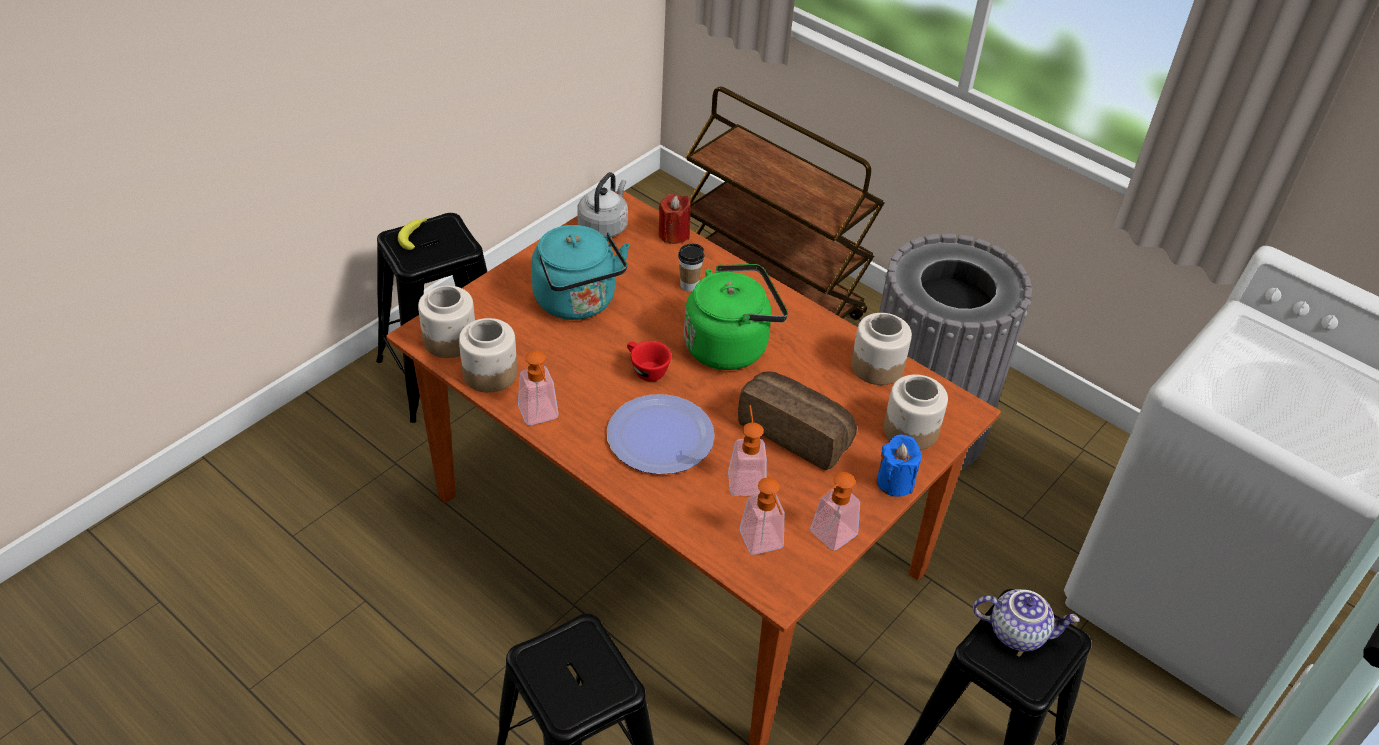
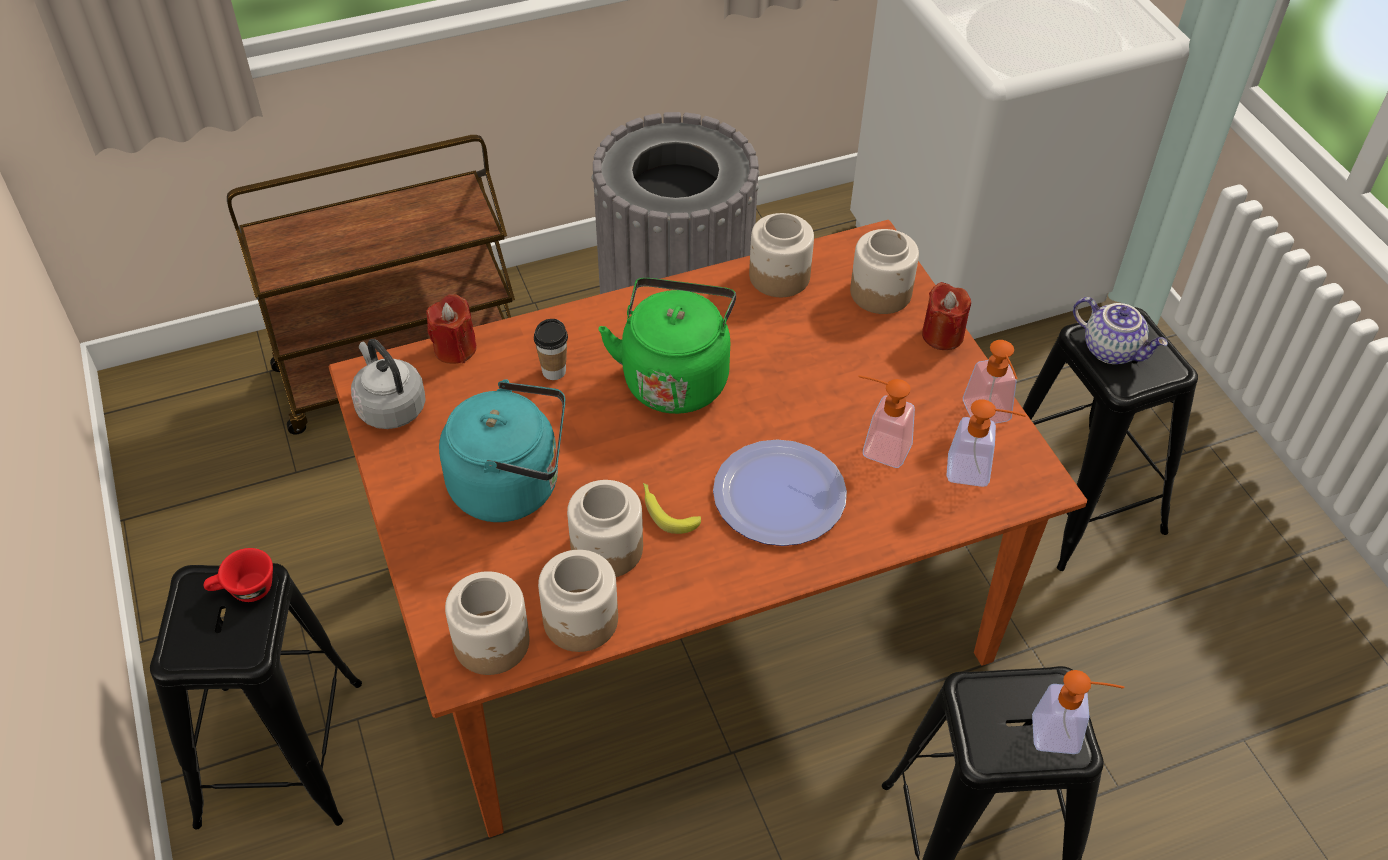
camera: 60 degrees left, 5 degrees up
banana [398,217,427,250] -> banana moved to [643,483,701,534]
soap dispenser [518,351,559,425] -> soap dispenser moved to [1032,670,1124,754]
red cup [627,341,671,381] -> red cup moved to [204,548,273,602]
bread [738,371,857,470] -> none
blue candle [877,435,922,497] -> red candle [922,282,971,350]
teapot [973,589,1080,652] -> teapot turned 90 degrees clockwise [1073,297,1168,364]
none -> jar [567,480,643,577]

